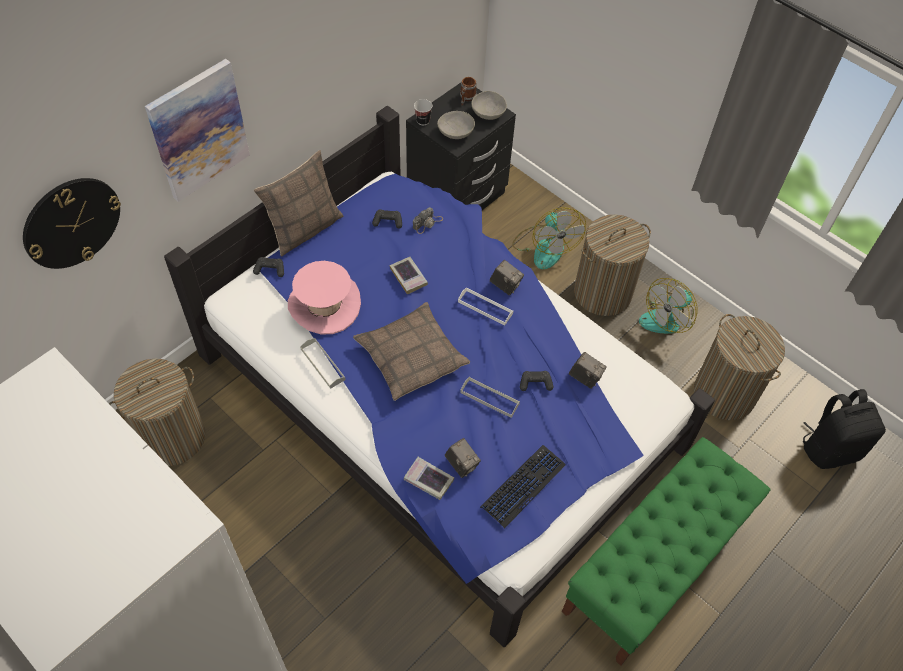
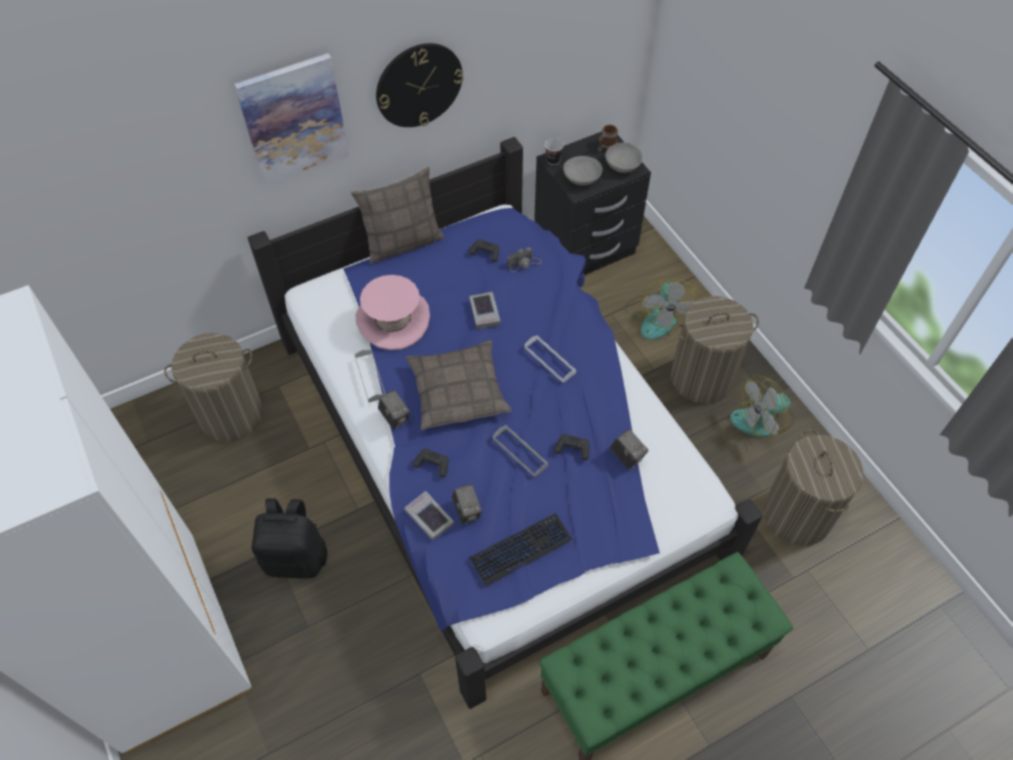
camera: 20 degrees right, 0 degrees up
wall clock [23,178,121,269] -> wall clock moved to [376,43,463,127]
black game controller [253,257,284,277] -> black game controller moved to [413,448,449,478]
camera [490,260,524,295] -> camera moved to [378,390,410,429]
black backpack [803,389,886,469] -> black backpack moved to [251,498,327,579]

